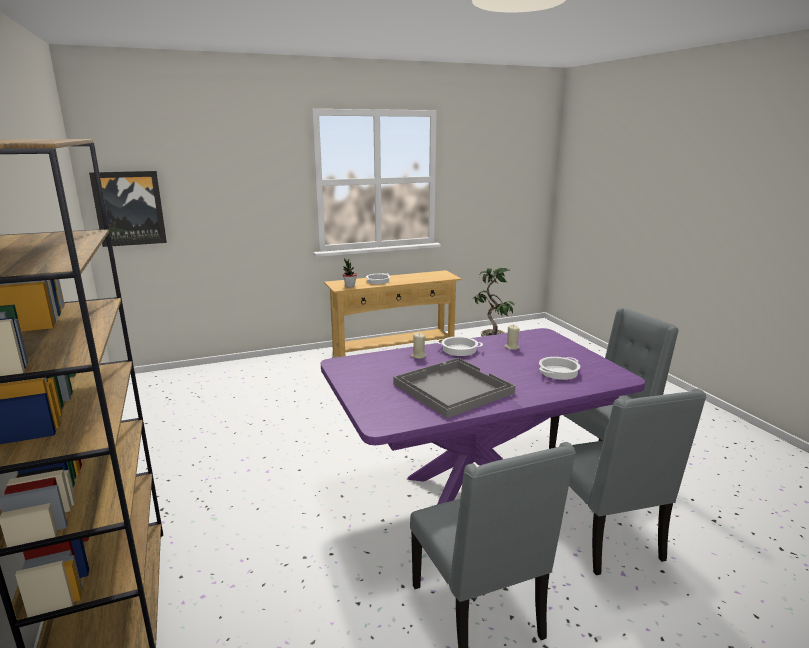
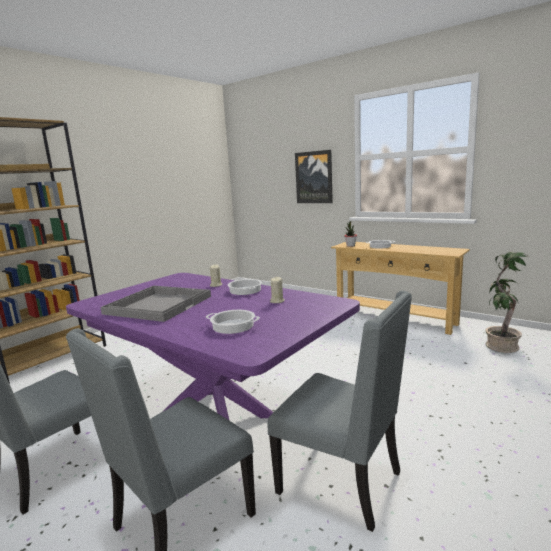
camera: 60 degrees right, 5 degrees down
picture [89,171,167,247] -> picture moved to [295,150,333,203]

